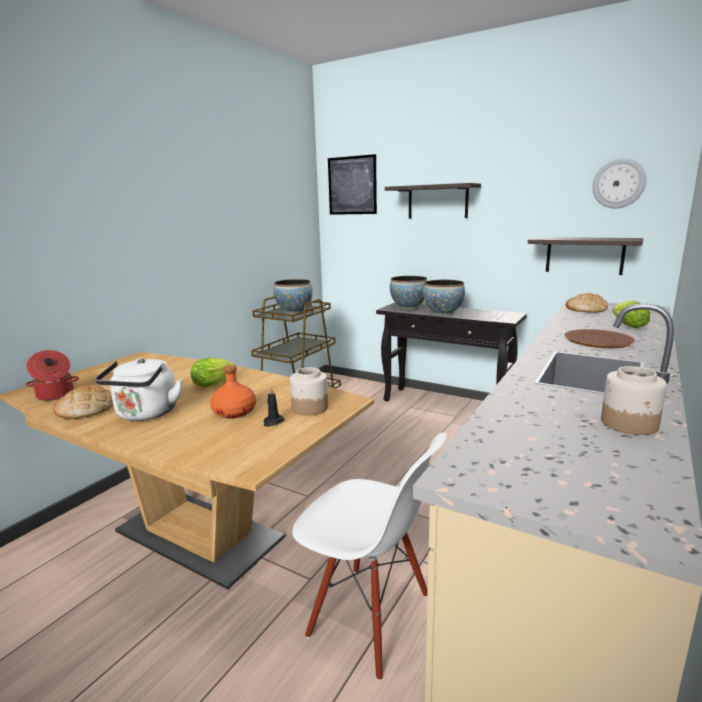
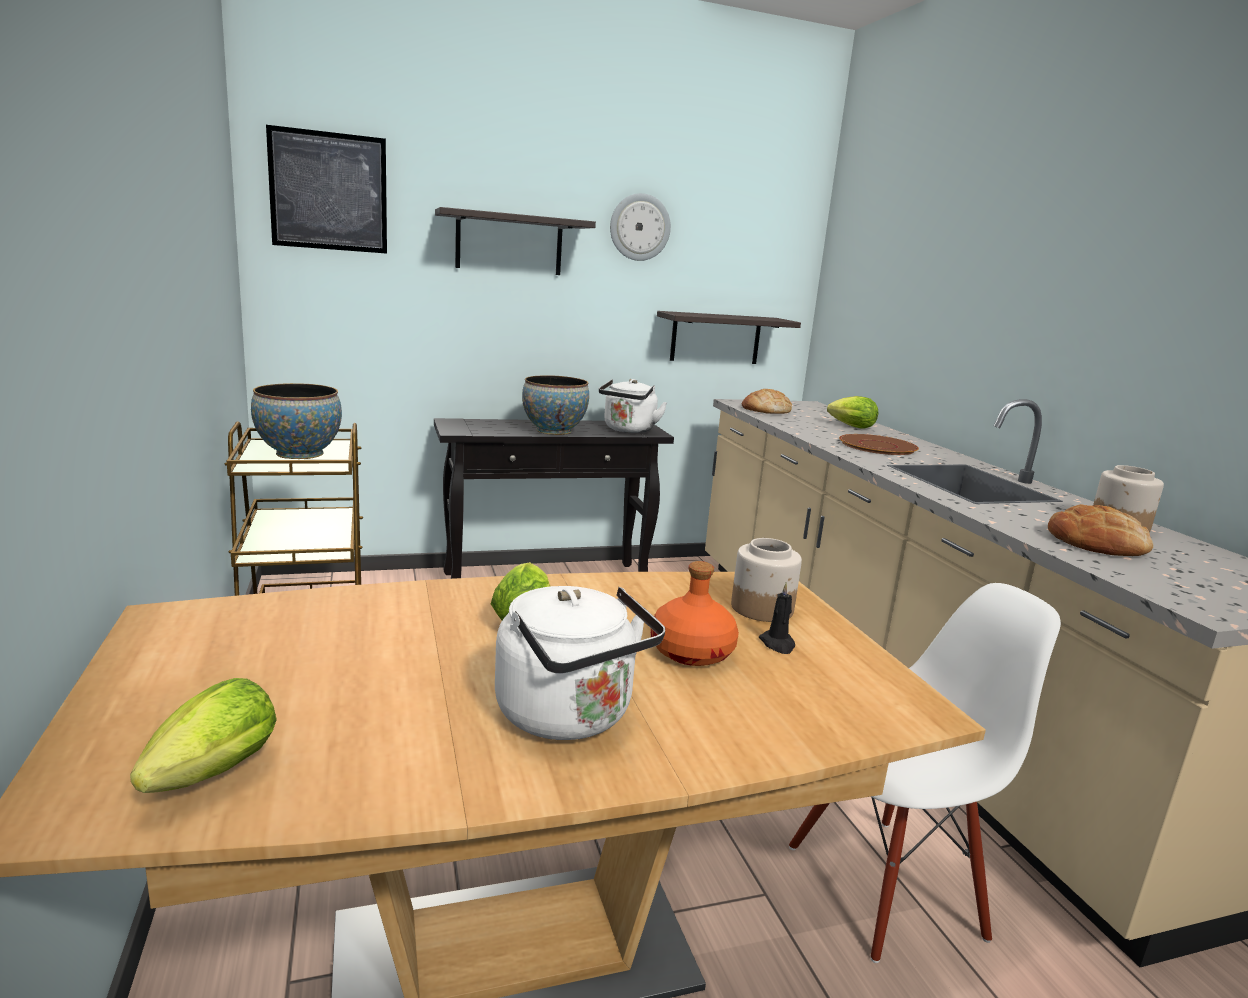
camera: 50 degrees left, 0 degrees up
cooking pot [25,350,79,401] -> lettuce [130,678,277,793]
bread [53,385,113,419] -> bread moved to [1048,504,1153,556]
bowl [390,276,427,309] -> none
wall clock [592,158,646,208] -> wall clock moved to [610,193,671,261]
none -> white kettle [599,379,668,433]

